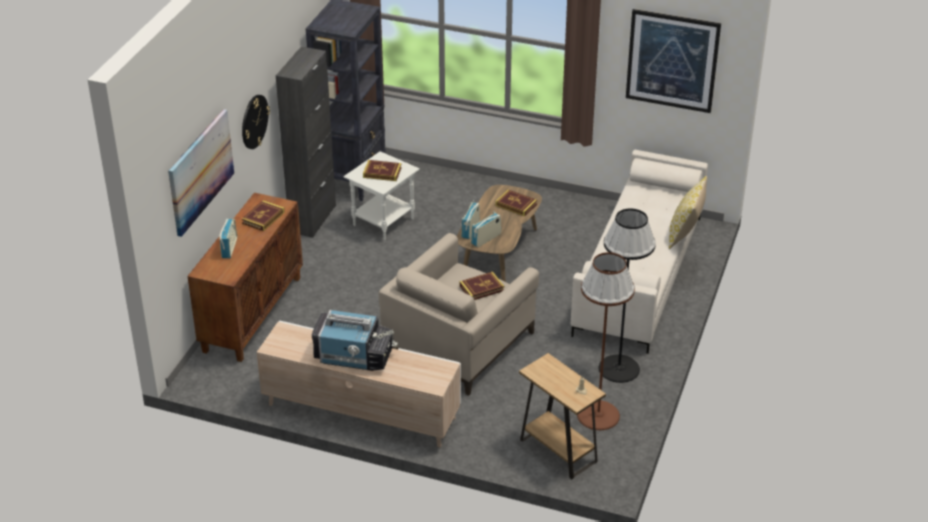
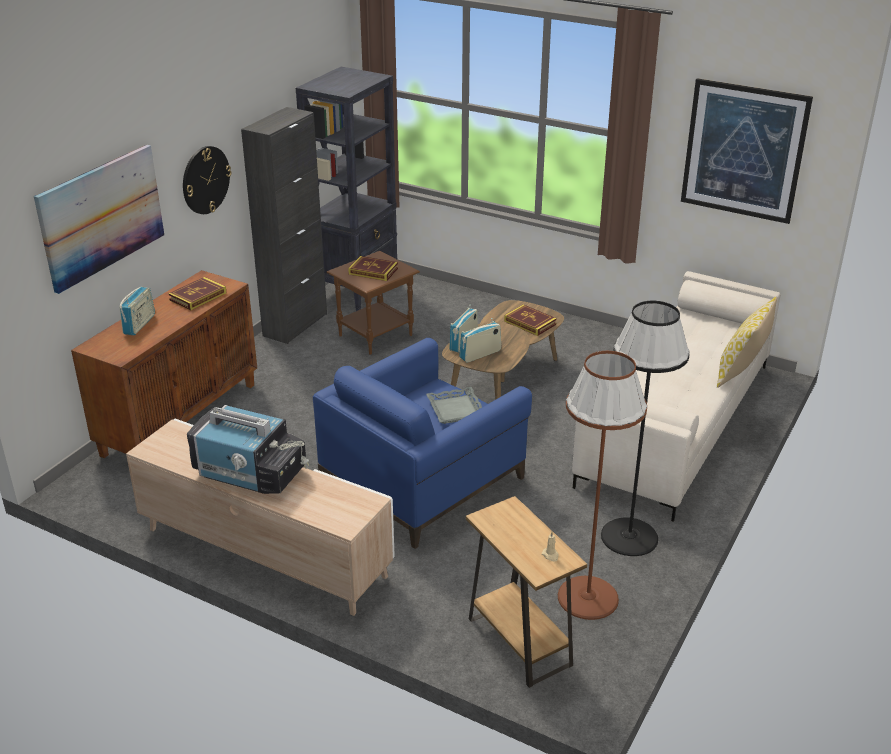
camera: 10 degrees right, 5 degrees down
white side table [343,151,420,240] -> brown side table [327,251,420,355]
beige armchair [379,233,539,396] -> blue armchair [313,338,532,549]
book [460,272,504,300] -> grey tray [426,387,482,424]

